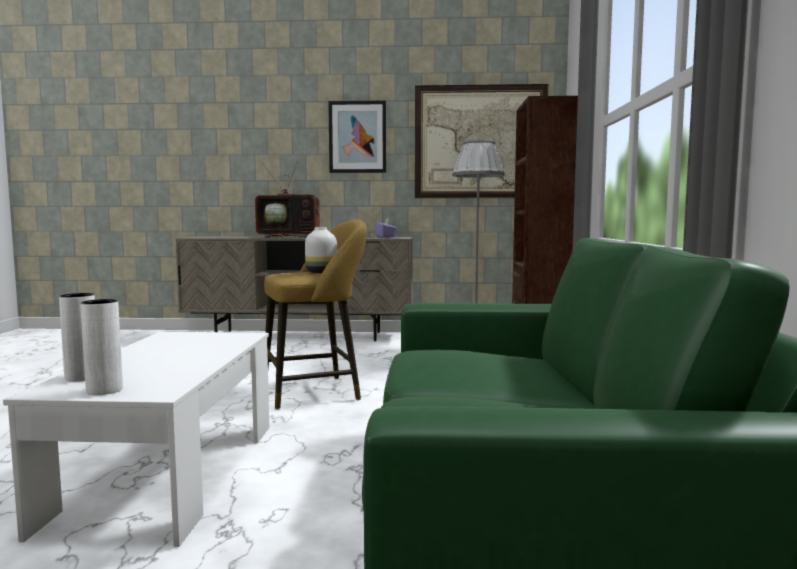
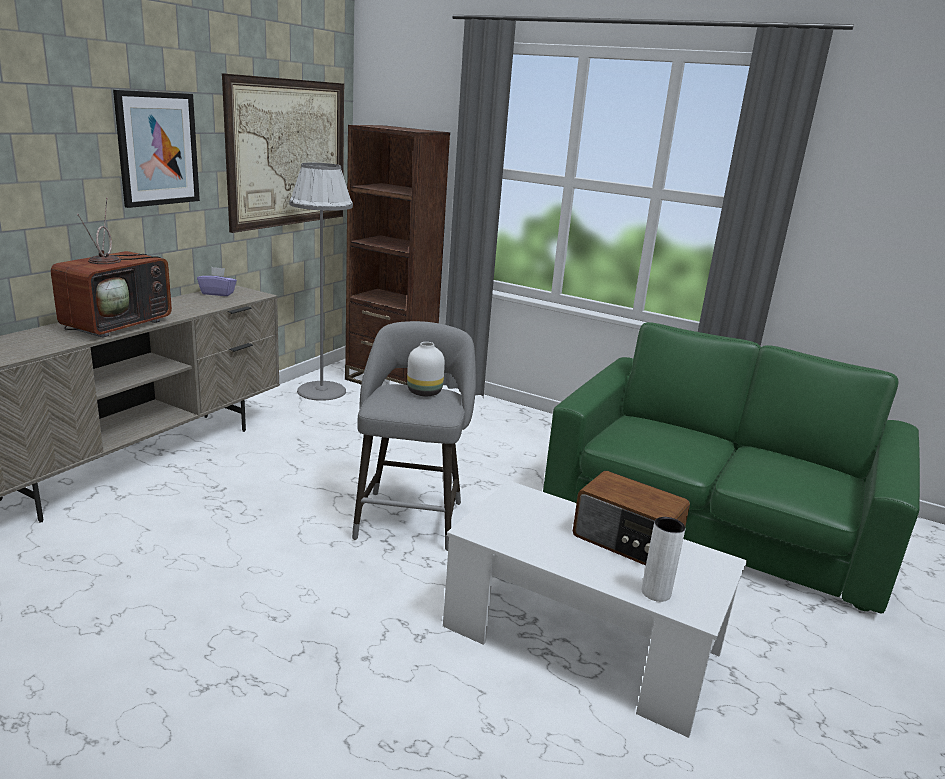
camera: 65 degrees left, 15 degrees up
white vase [80,299,123,395] -> none
yellow stool [264,220,367,410] -> grey stool [352,321,476,551]
none -> radio [573,471,690,566]

